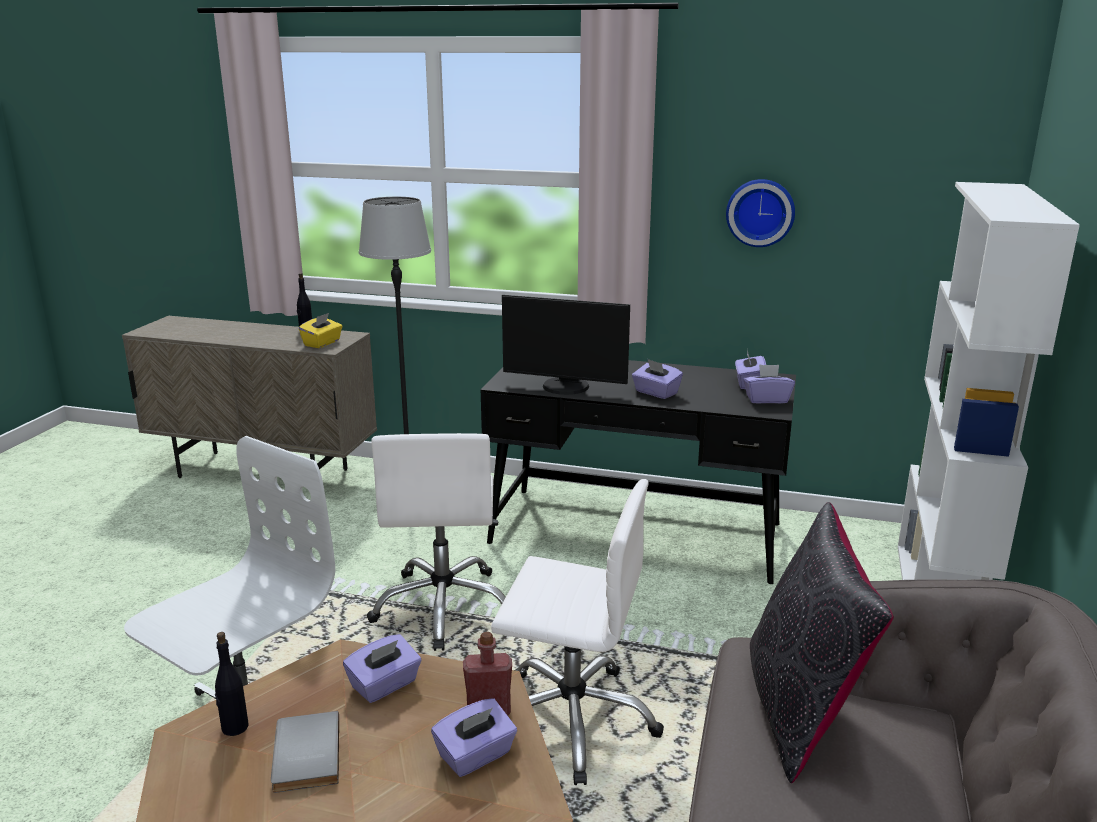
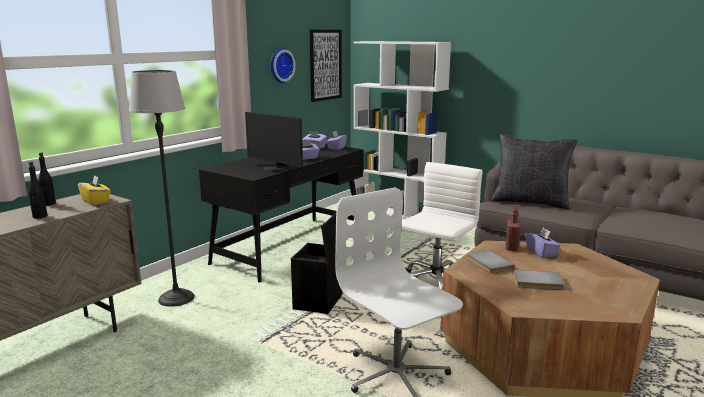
camera: 70 degrees left, 5 degrees down
black bottle [215,632,249,736] -> black bottle moved to [28,162,47,219]
purple tissue box [343,634,421,703] -> grey book [467,250,515,274]
white office chair [367,433,506,651] -> black storage box [291,213,342,314]
monitor [502,295,630,395] -> monitor turned 90 degrees clockwise [245,112,303,171]
none -> picture [310,30,342,102]

